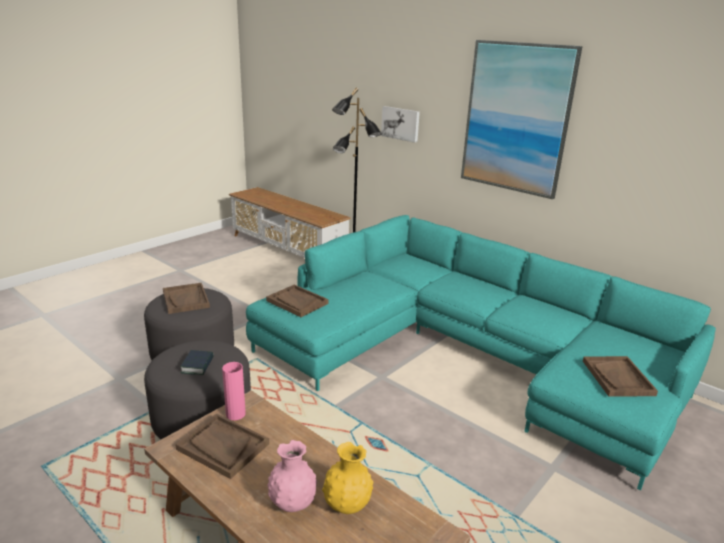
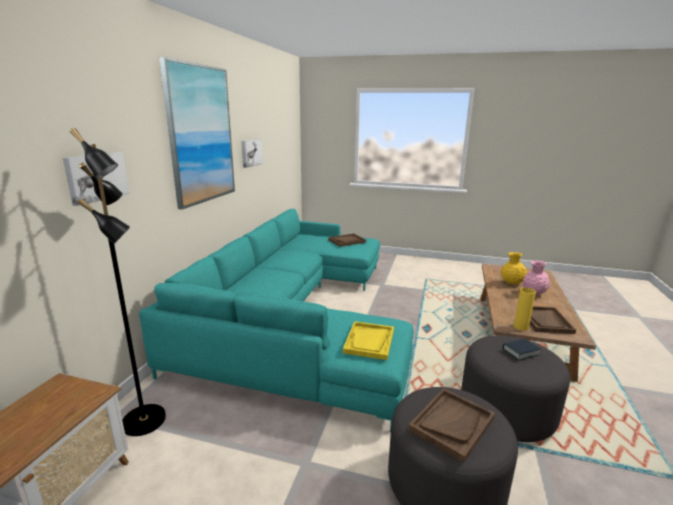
camera: 115 degrees left, 5 degrees down
pink vase [222,362,246,420] -> yellow vase [514,288,536,331]
brown tray [266,285,329,317] -> yellow tray [343,321,394,360]
none -> picture [242,139,263,168]

